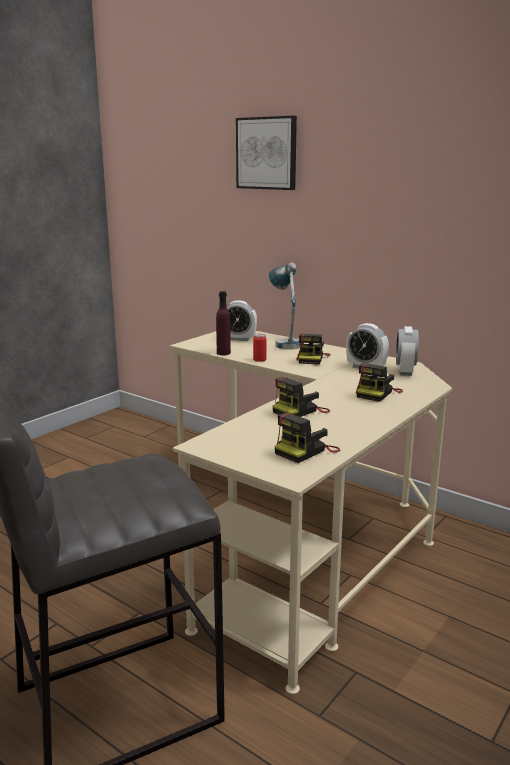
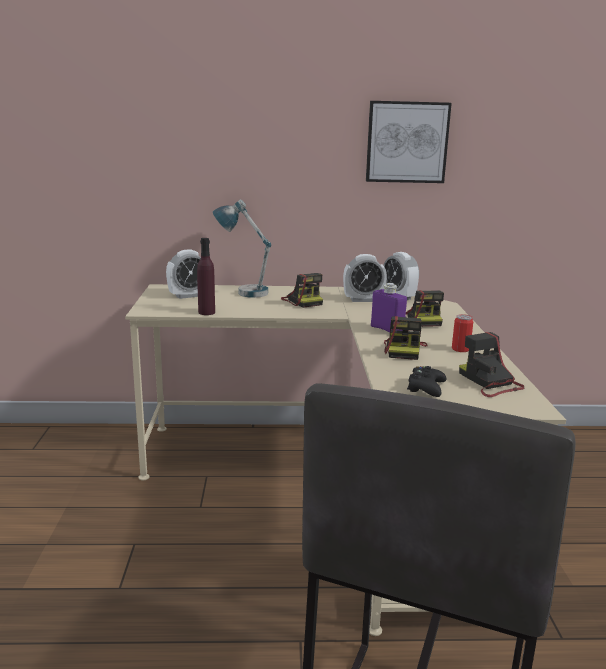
camera: 40 degrees left, 0 degrees up
picture [236,116,297,190] -> picture moved to [366,101,452,183]
can [253,334,267,362] -> can moved to [452,314,473,352]
camera [274,413,340,463] -> camera turned 150 degrees clockwise [459,332,524,397]
none -> purple bottle [371,283,407,333]
none -> black game controller [407,366,446,397]

